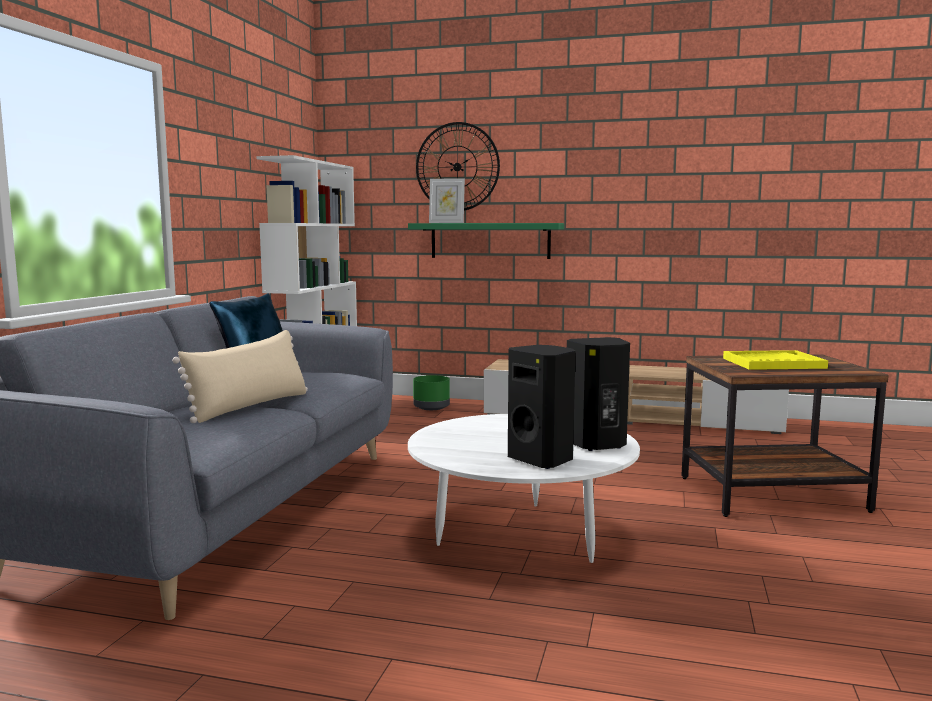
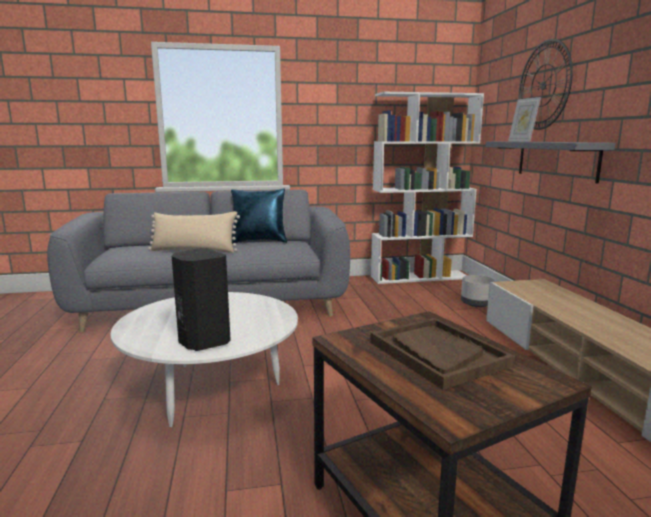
camera: 65 degrees right, 5 degrees up
green shelf [408,223,564,259] -> grey shelf [485,141,616,183]
green planter [413,375,450,410] -> grey planter [461,275,496,307]
black speaker [508,345,575,469] -> none
yellow tray [723,350,828,370] -> brown tray [370,318,515,390]

